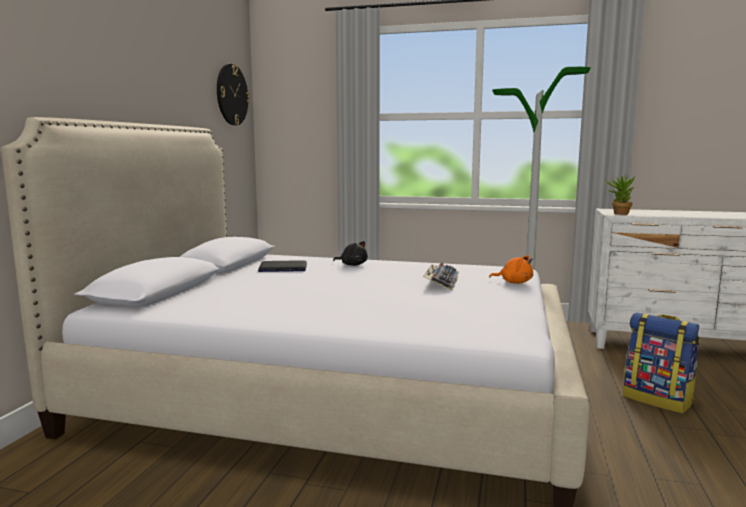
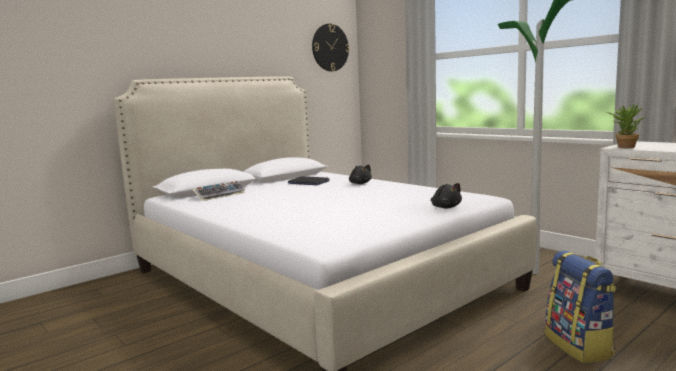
camera: 35 degrees right, 0 degrees up
keyboard [423,262,459,291] -> keyboard moved to [192,181,246,201]
orange plush toy [489,255,533,284] -> black plush toy [431,183,462,208]

